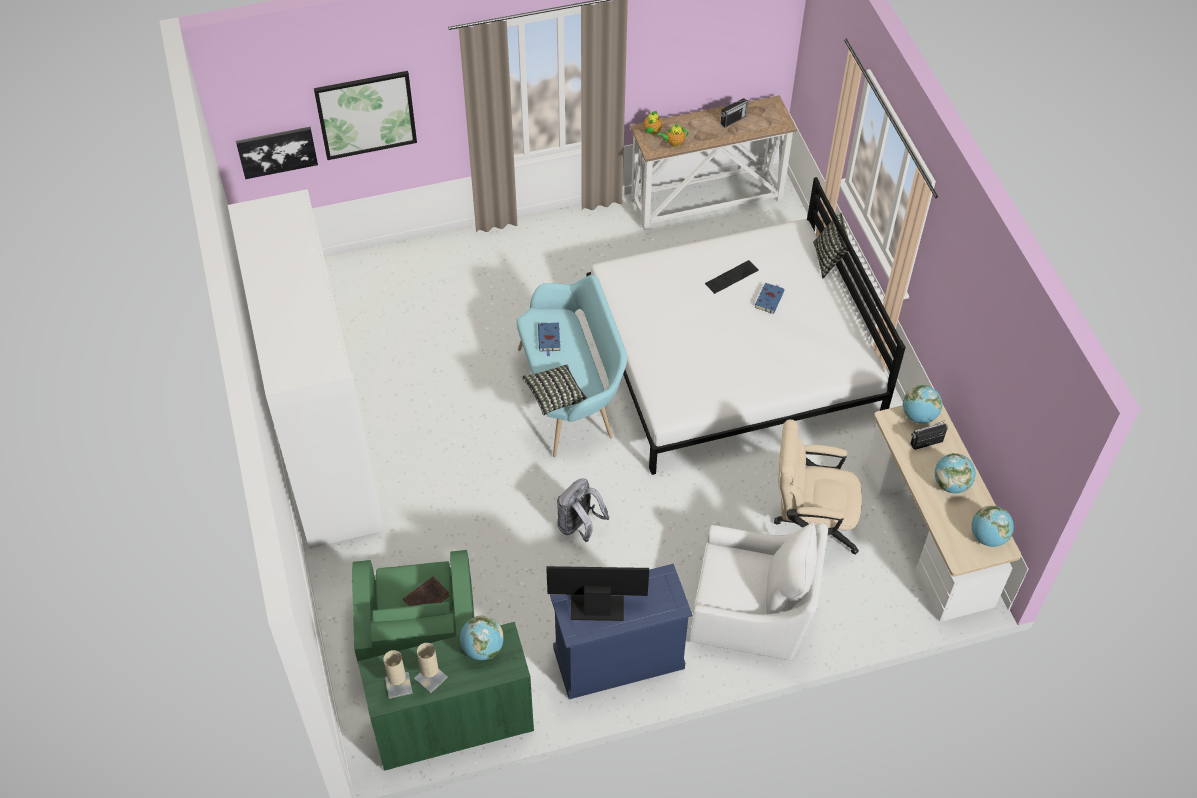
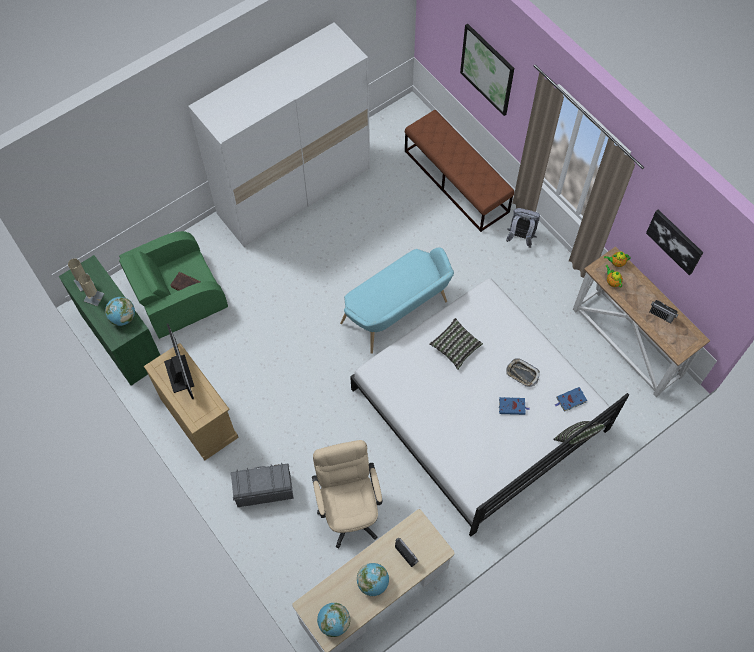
camera: 70 degrees right, 10 degrees up
picture [236,127,318,179] -> picture moved to [646,209,703,275]
pillow [522,364,587,415] -> pillow moved to [429,318,483,370]
blue book [538,323,560,357] -> blue book moved to [555,387,587,412]
blue dresser [550,564,692,699] -> beige dresser [144,343,239,460]
grey backpack [557,478,610,542] -> grey backpack moved to [506,208,540,248]
white armchair [690,521,828,660] -> grey storage box [230,463,293,507]
keyboard [705,260,759,294] -> tray [506,358,540,387]
globe [903,385,942,424] -> none
none -> brown bench [405,110,514,232]

